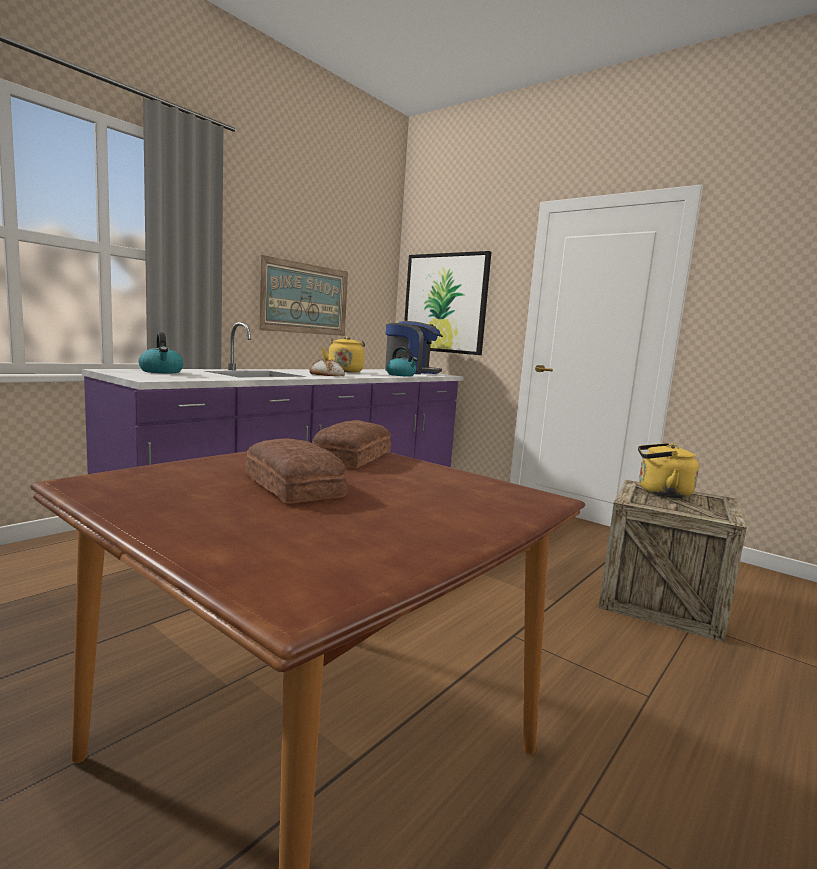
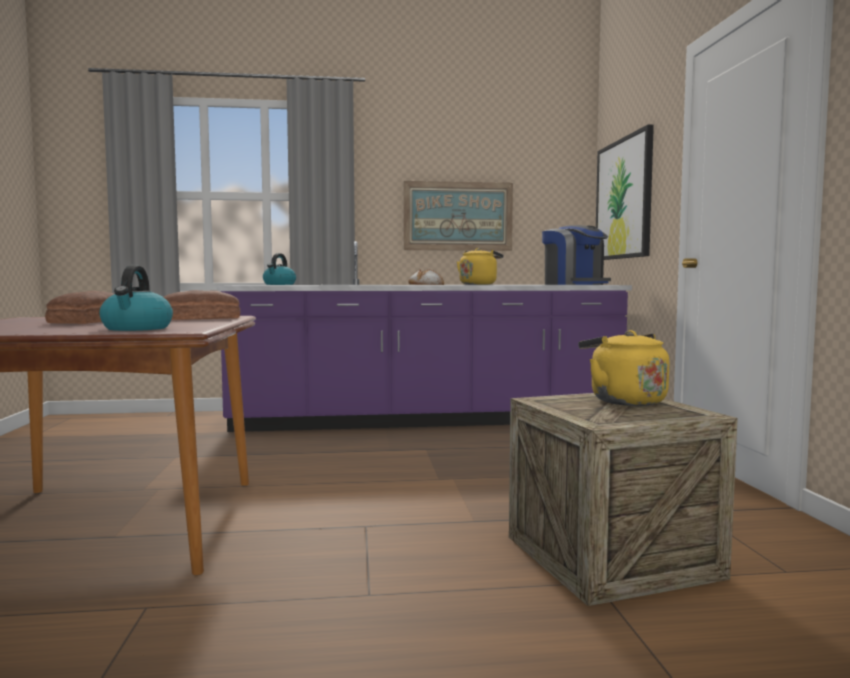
camera: 45 degrees right, 5 degrees down
kettle [386,347,418,377] -> kettle moved to [99,265,173,331]

